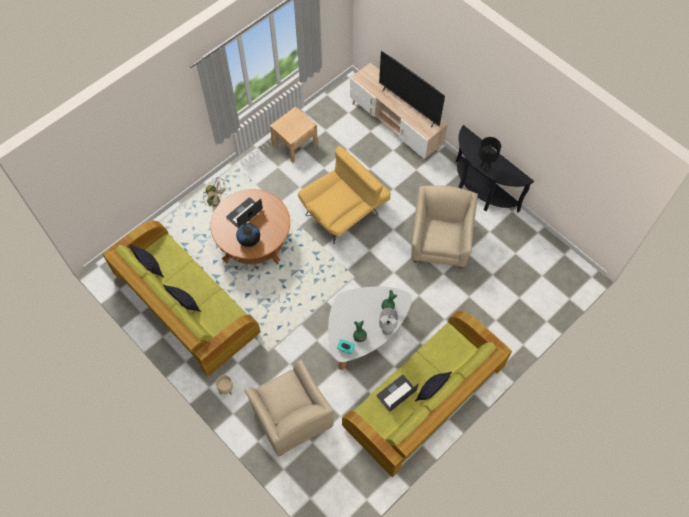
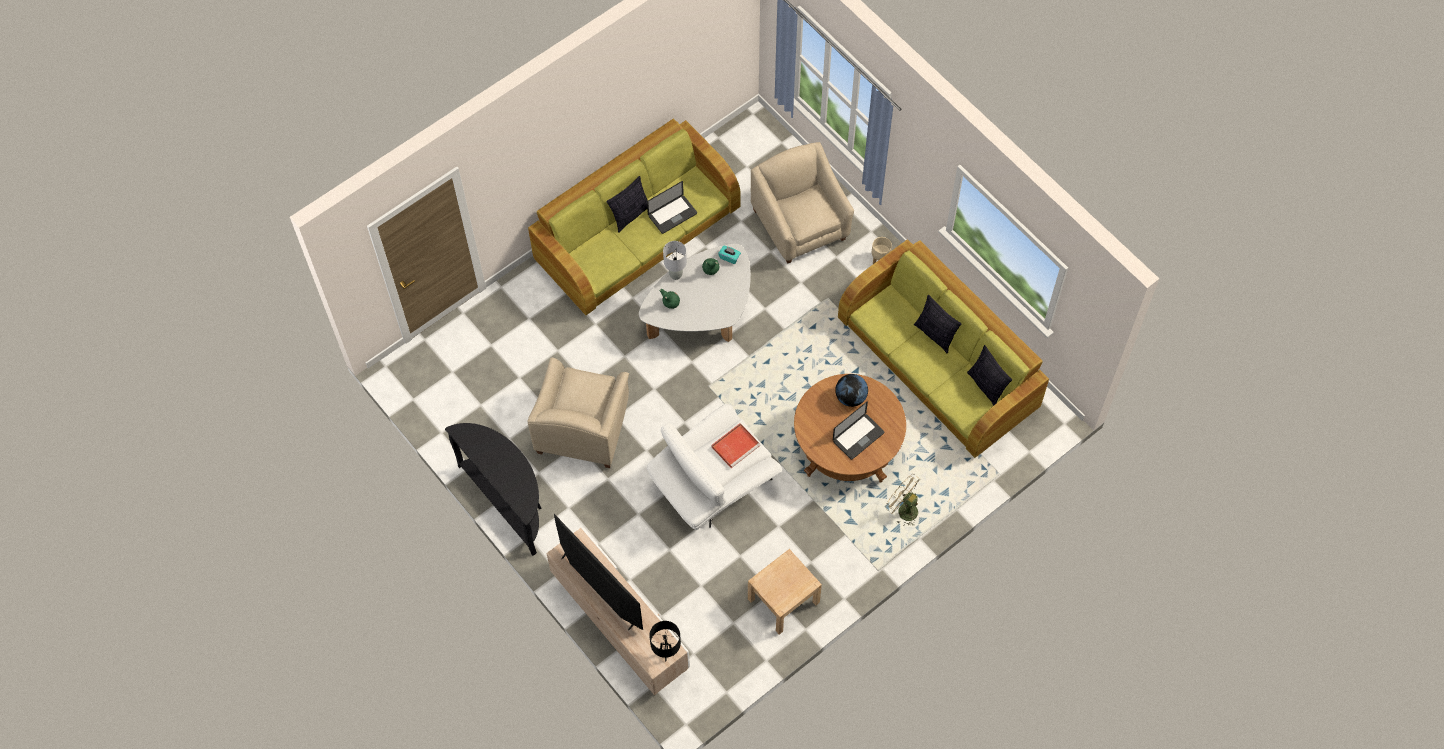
camera: 175 degrees left, 0 degrees up
yellow armchair [298,146,391,244] -> white armchair [647,404,782,530]
black table lamp [478,137,501,171] -> black table lamp moved to [649,621,681,661]
none -> red tray [711,423,760,468]

